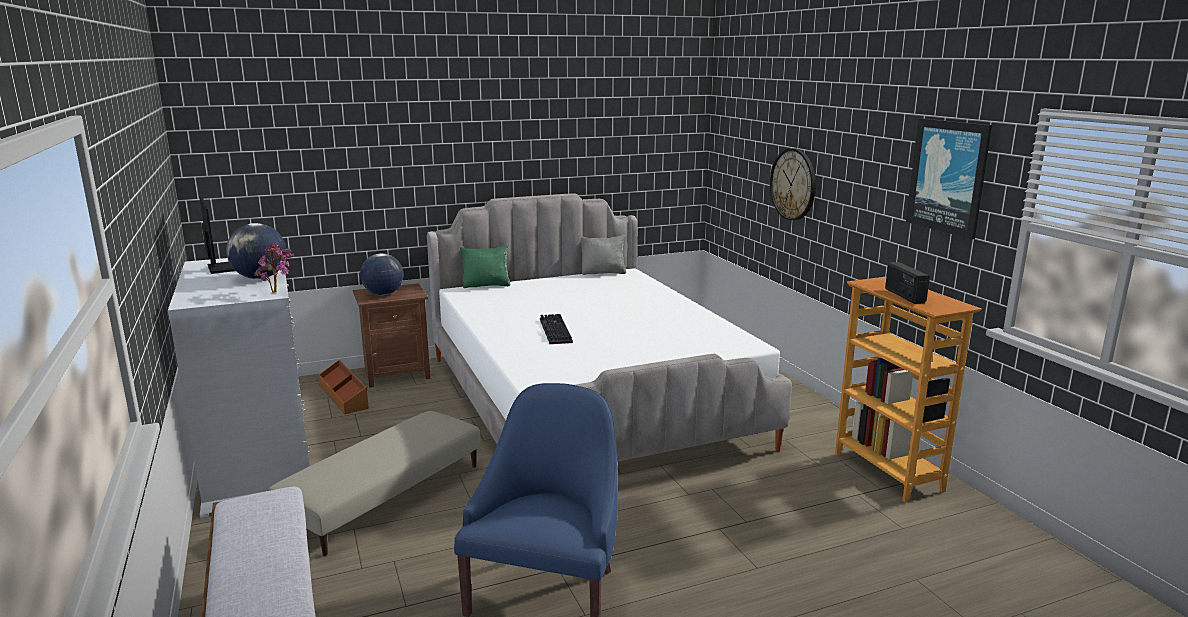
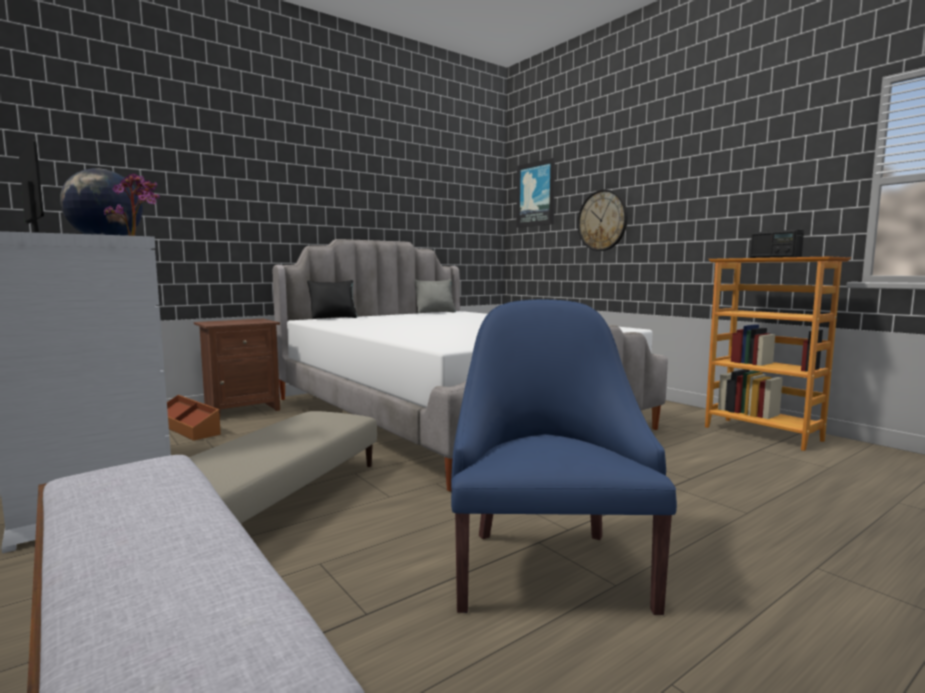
camera: 15 degrees left, 10 degrees down
globe [360,253,403,295] -> none
green pillow [460,245,511,288] -> black pillow [307,280,358,319]
keyboard [540,314,573,344] -> none
picture [906,118,992,239] -> picture moved to [516,158,555,228]

